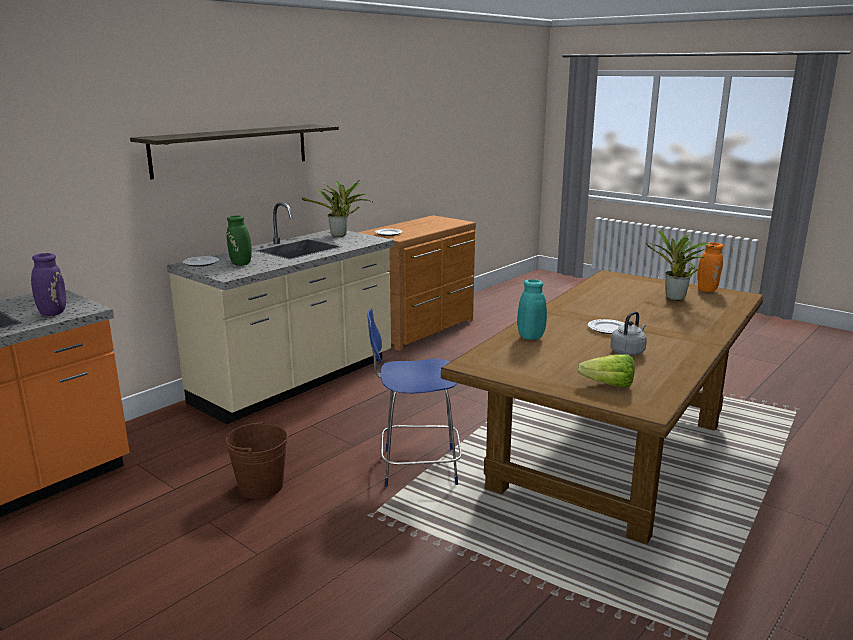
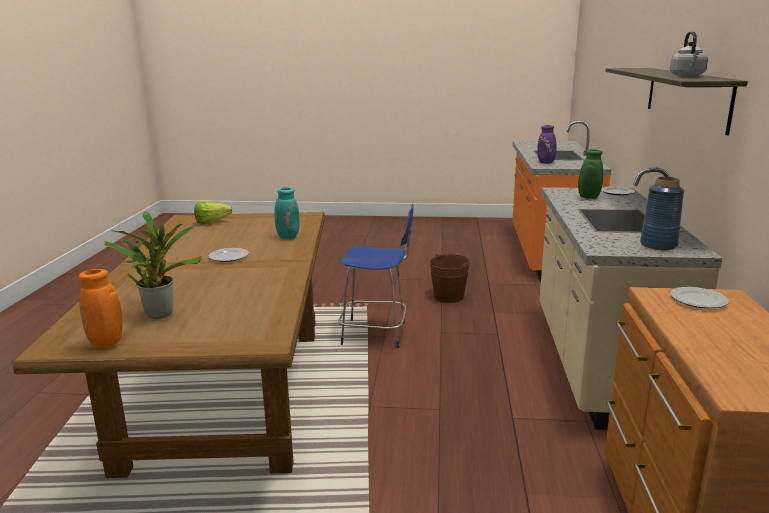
camera: 145 degrees right, 0 degrees up
potted plant [302,181,372,237] -> blue vase [640,177,684,250]
blue chair [367,308,462,487] -> blue chair turned 45 degrees clockwise [338,204,414,348]
grey kettle [610,311,647,356] -> grey kettle moved to [670,32,708,76]

